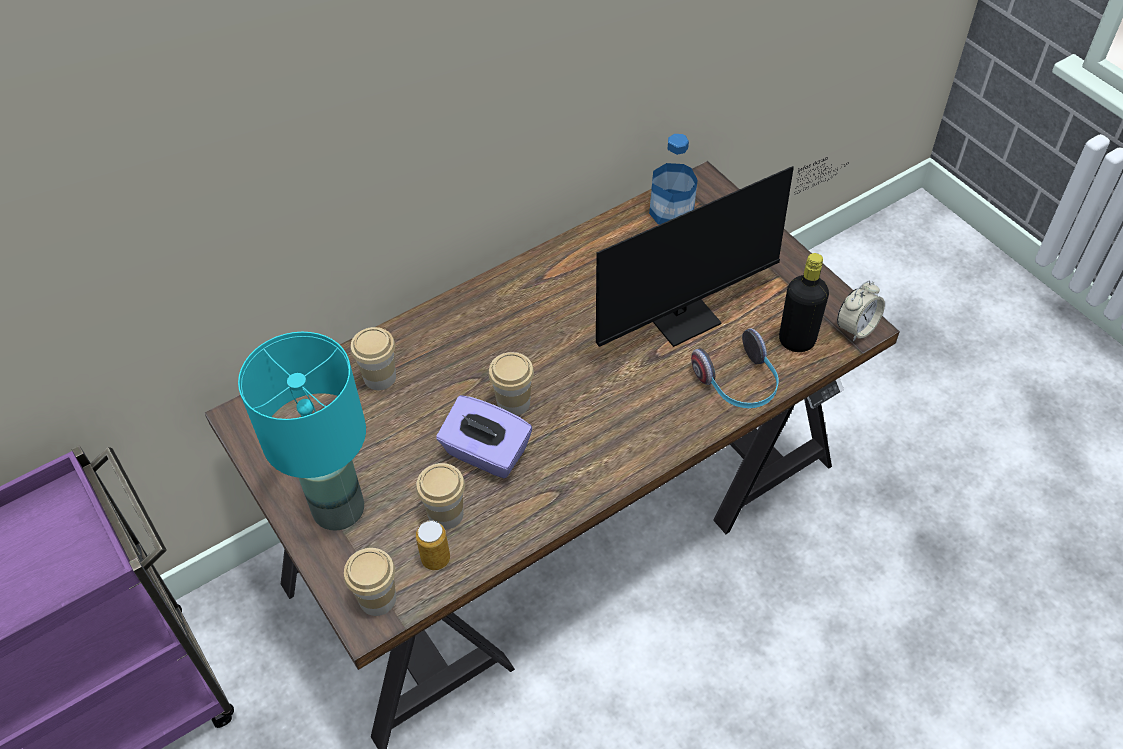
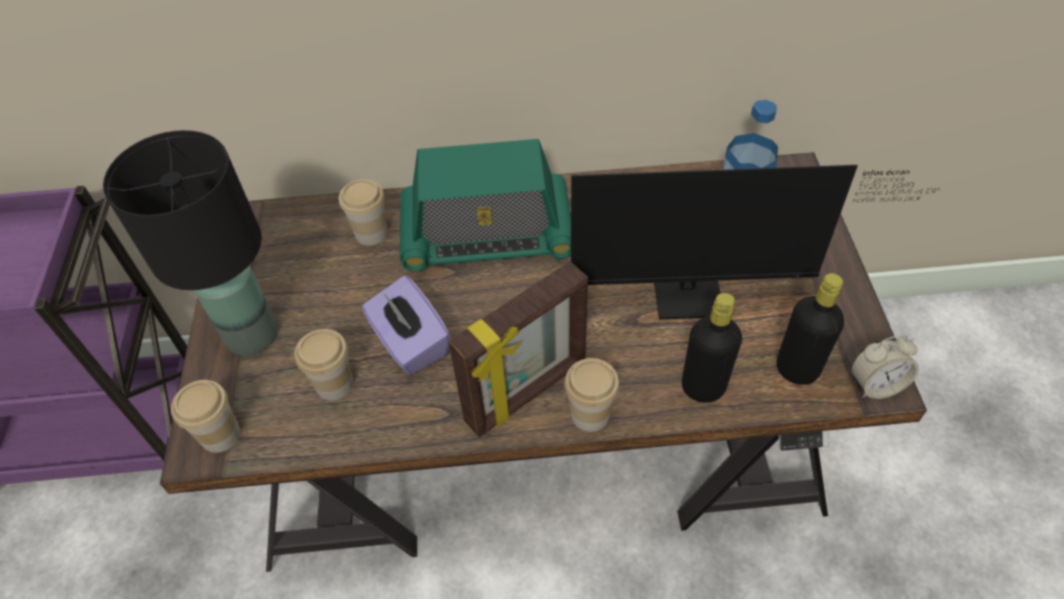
camera: 30 degrees right, 0 degrees up
turquoise table lamp [238,332,366,531] -> black table lamp [103,130,278,356]
can [416,520,450,570] -> none
cup [488,352,534,416] -> cup moved to [564,358,619,432]
headphones [691,328,778,408] -> black bottle [682,293,742,403]
none -> radio [400,139,571,272]
none -> picture frame [448,261,588,437]

